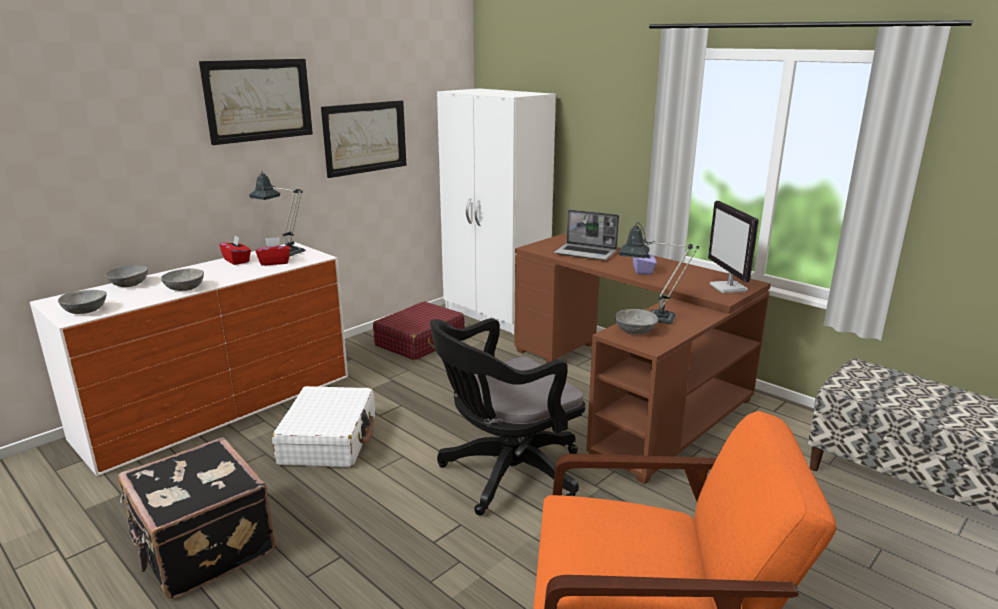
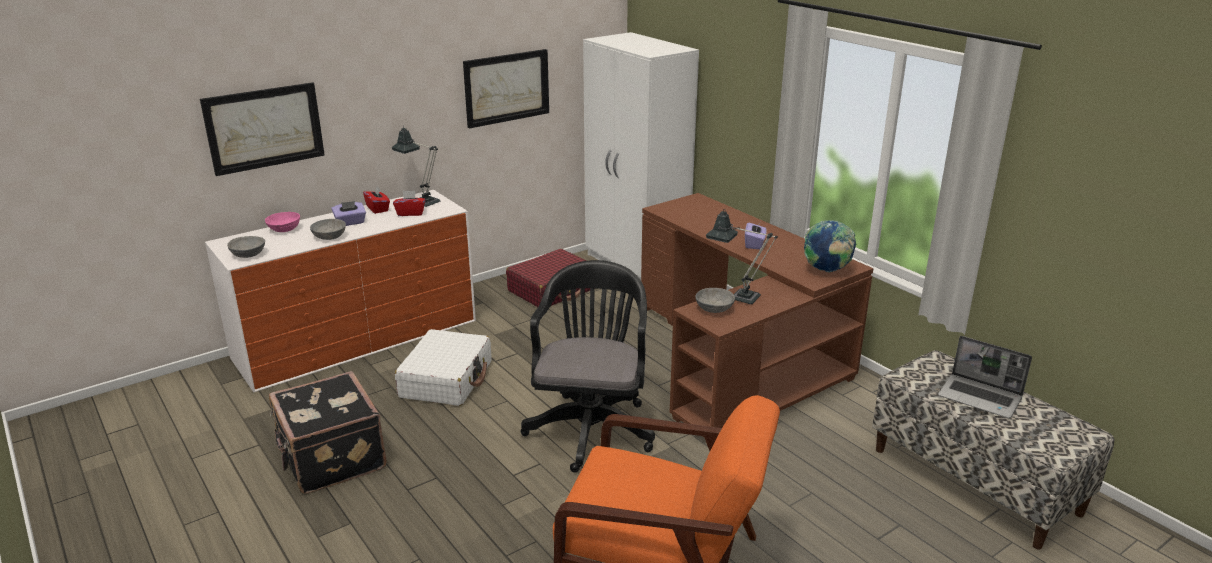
camera: 10 degrees right, 5 degrees up
grey bowl [105,265,148,287] -> pink bowl [265,212,300,232]
picture [199,59,313,145] -> picture moved to [200,82,325,176]
black office chair [430,318,585,516] -> black office chair turned 120 degrees clockwise [521,260,655,473]
laptop [554,209,619,260] -> laptop moved to [938,336,1032,419]
monitor [708,201,759,293] -> globe [804,220,856,272]
none -> purple tissue box [331,201,366,226]

